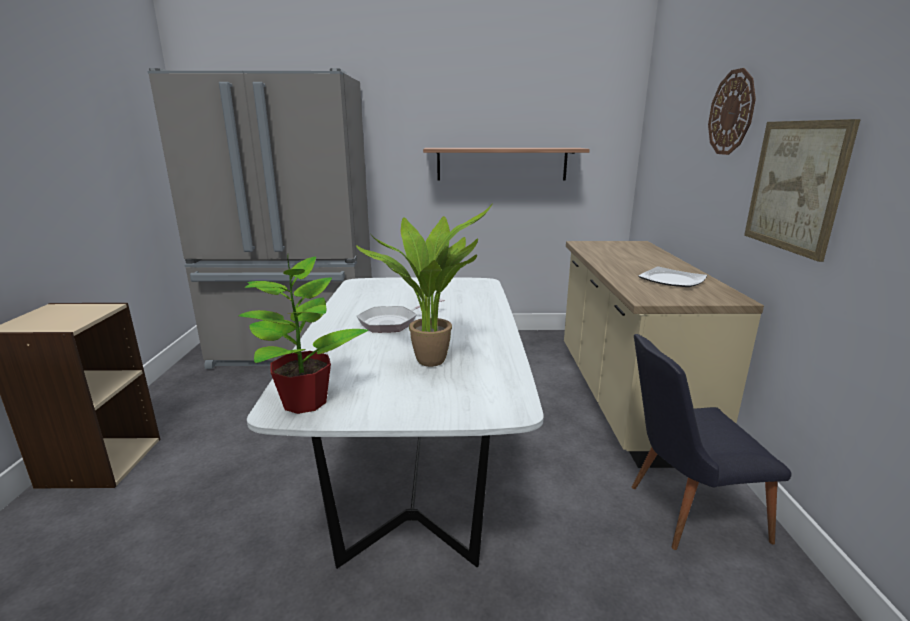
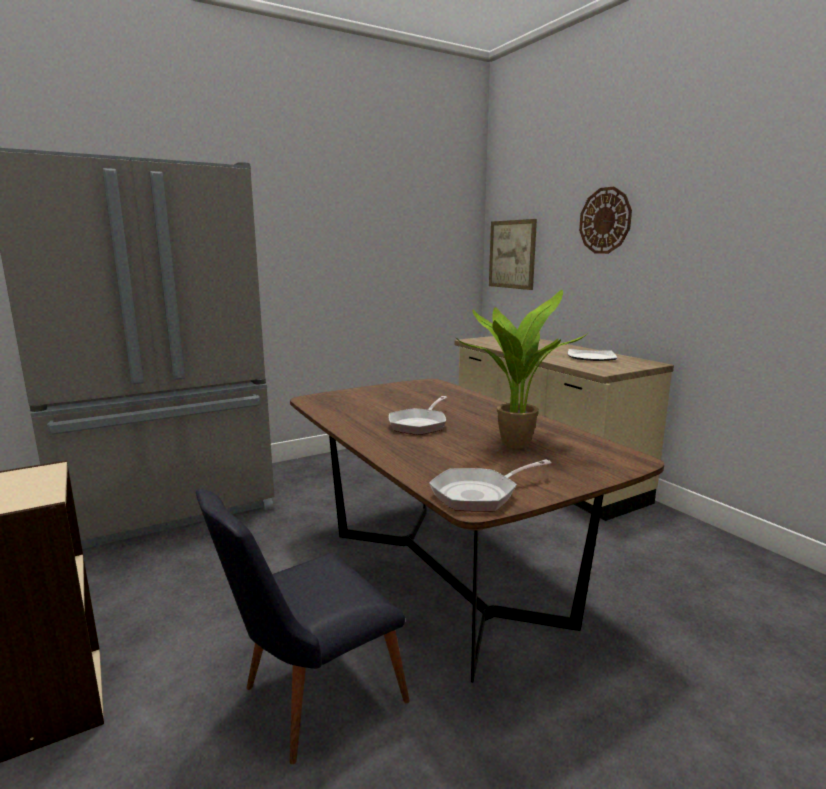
camera: 30 degrees left, 5 degrees down
potted plant [238,257,369,414] -> frying pan [429,459,552,512]
white dining table [247,277,544,569] -> brown dining table [290,379,664,682]
shelf [423,148,590,181] -> none
black chair [632,334,792,550] -> black chair moved to [196,489,410,764]
picture [744,119,861,262] -> picture moved to [489,219,537,290]

